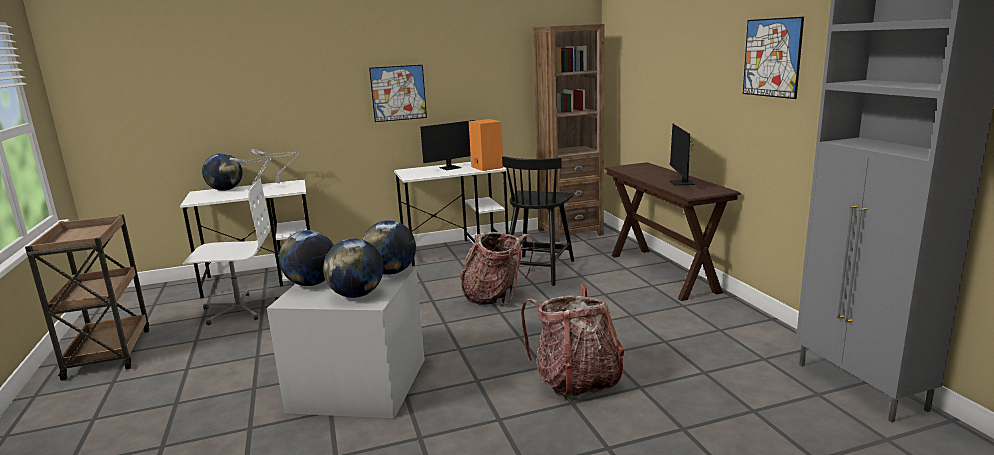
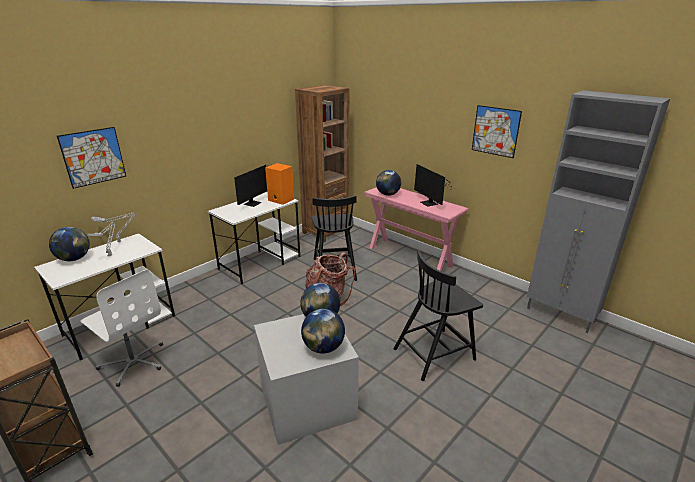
camera: 30 degrees left, 10 degrees up
white office chair [183,178,279,325] -> white office chair turned 75 degrees clockwise [80,269,163,387]
globe [279,230,334,286] -> globe moved to [376,170,401,196]
picture [369,65,427,122] -> picture moved to [57,127,126,189]
backpack [521,284,624,401] -> black chair [394,250,483,381]
brown console table [604,162,741,301] -> pink console table [364,187,469,271]

